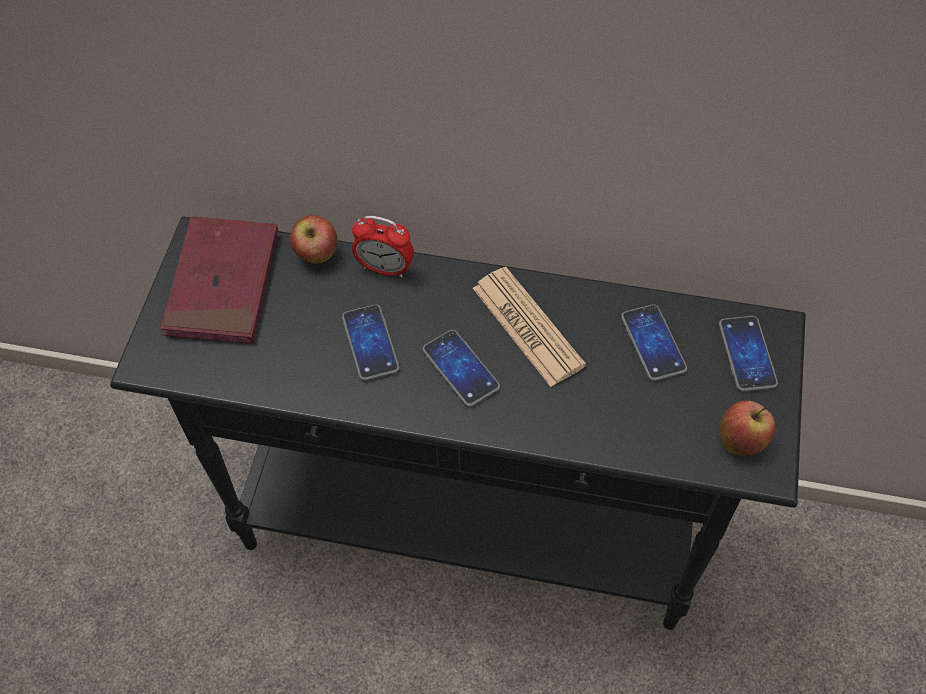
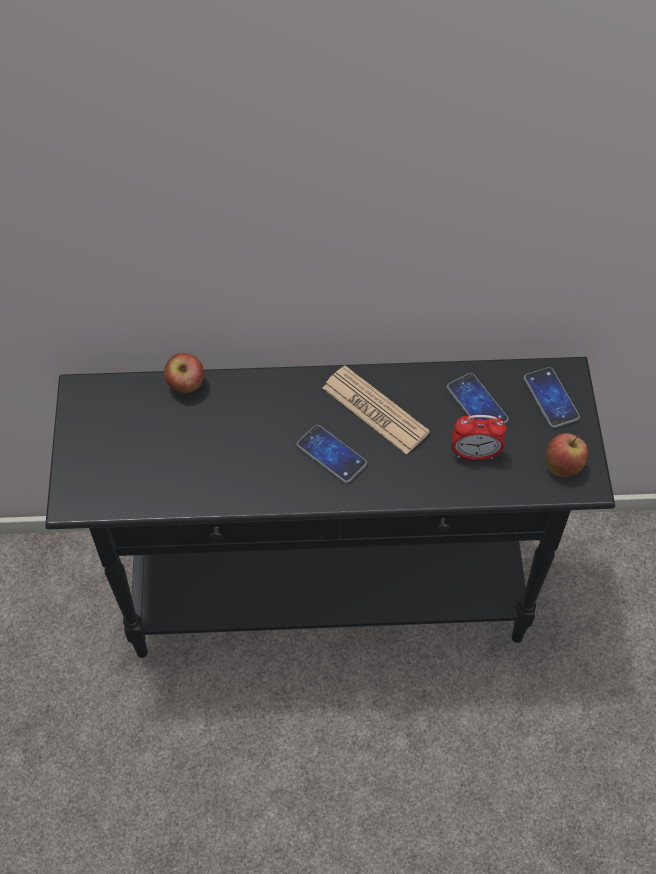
camera: 15 degrees left, 0 degrees up
red book [161,216,278,344] -> none
phone [342,304,399,381] -> none
alarm clock [352,216,414,278] -> alarm clock moved to [452,415,506,460]

